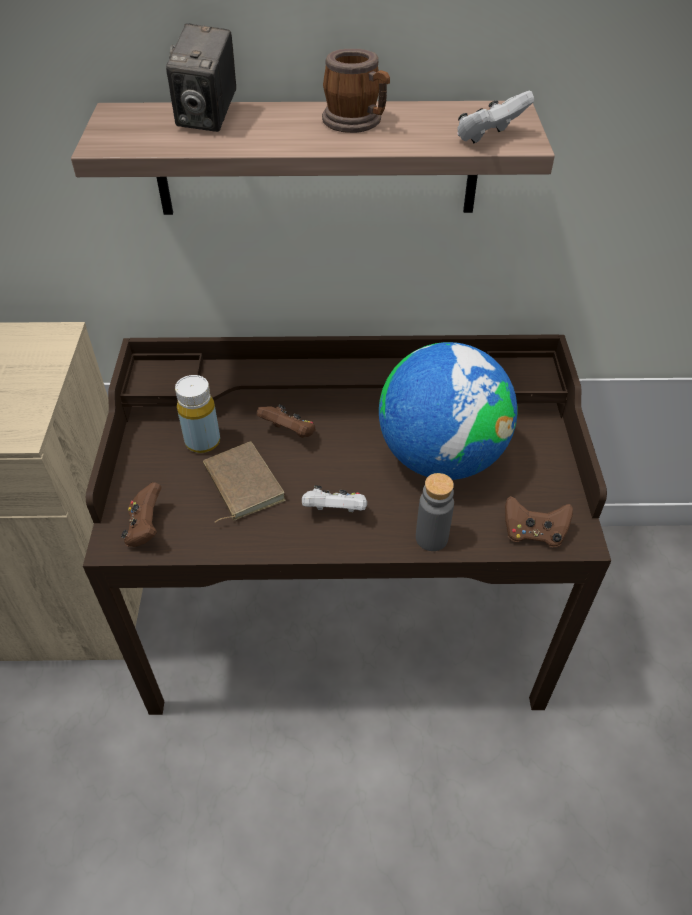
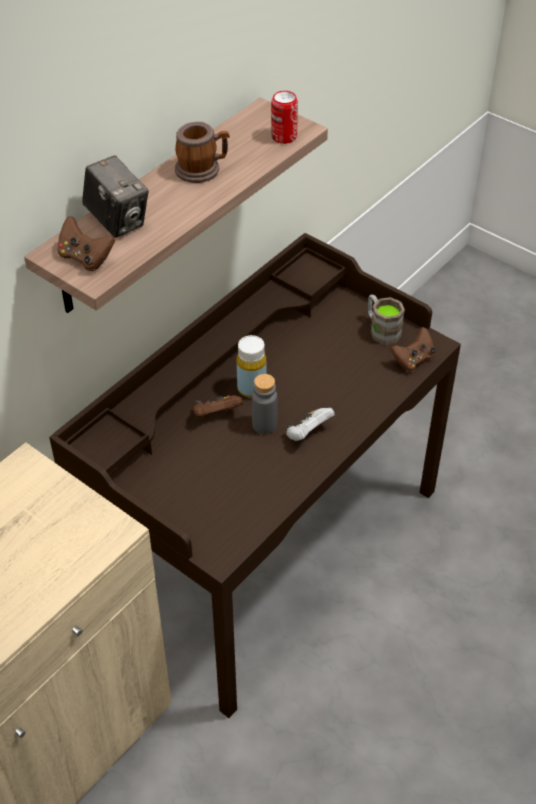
camera: 50 degrees left, 0 degrees up
brown game controller [121,482,162,547] -> brown game controller moved to [58,216,115,271]
yellow bottle [175,375,220,453] -> yellow bottle moved to [237,335,266,398]
brown book [203,441,285,523] -> none
globe [379,342,517,480] -> none
grey bottle [416,473,454,551] -> grey bottle moved to [252,374,277,434]
white game controller [457,91,534,143] -> can [271,91,298,144]
none -> brown mug [368,294,405,345]

